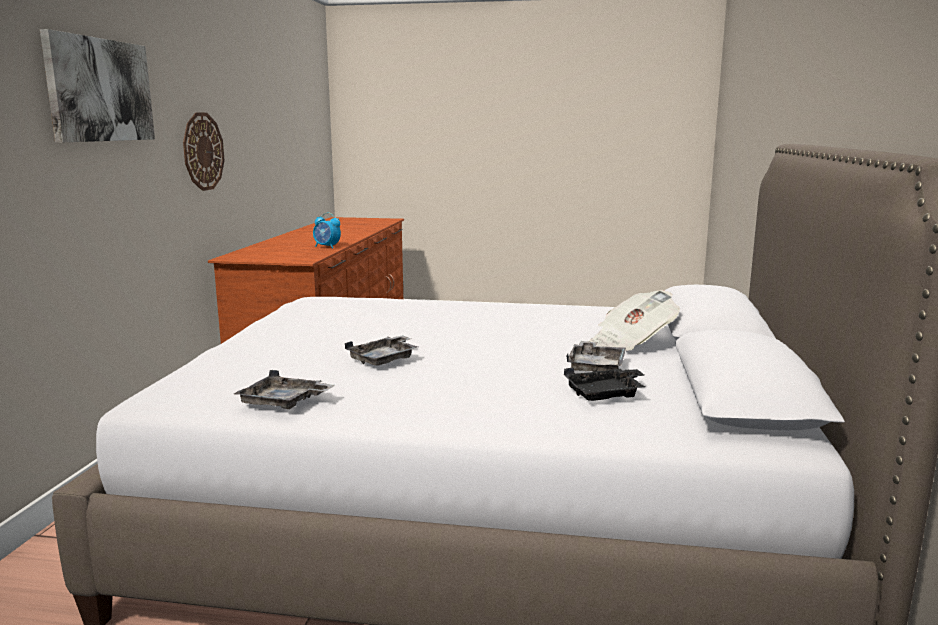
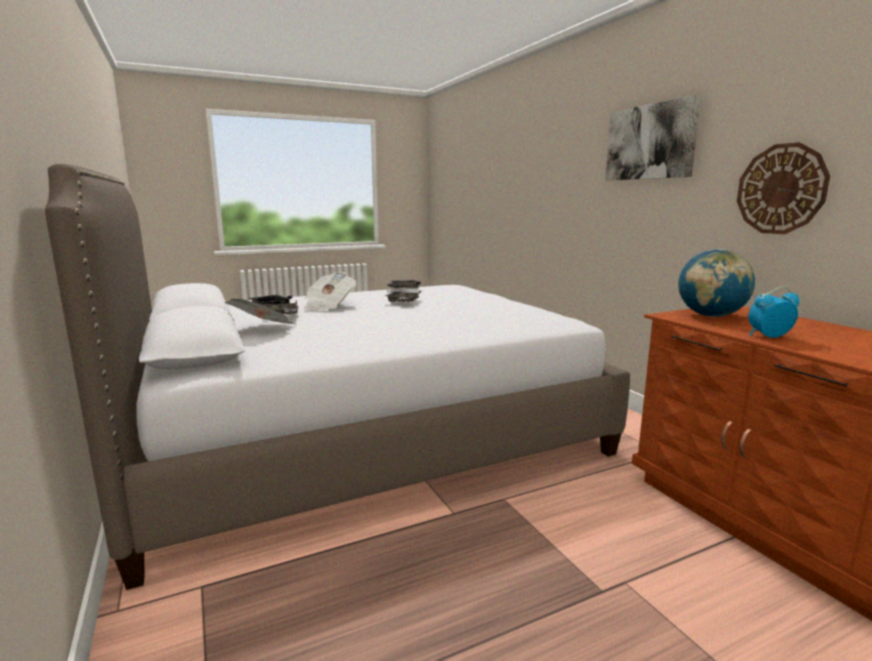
camera: 145 degrees right, 0 degrees up
none -> newspaper [303,272,356,311]
none -> globe [678,249,755,317]

